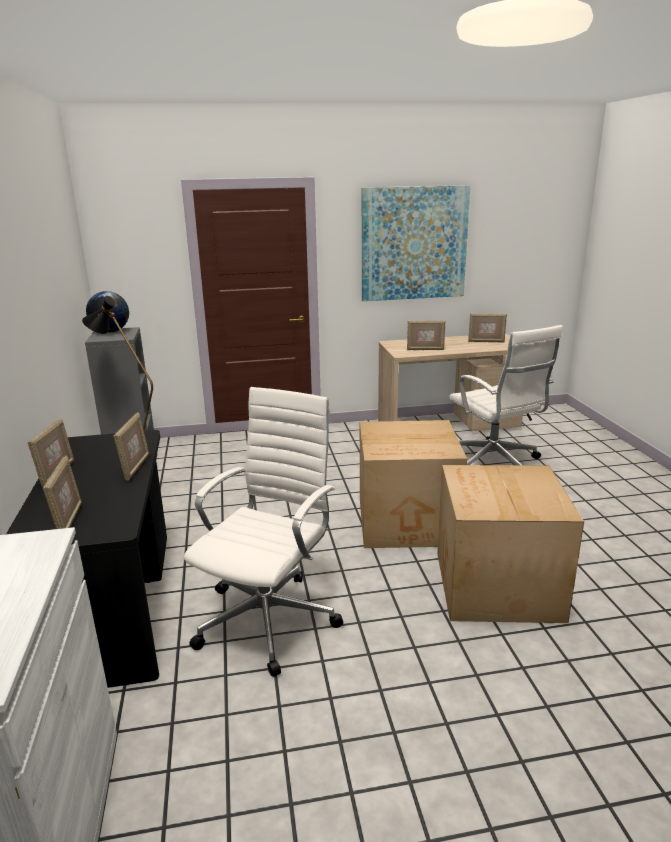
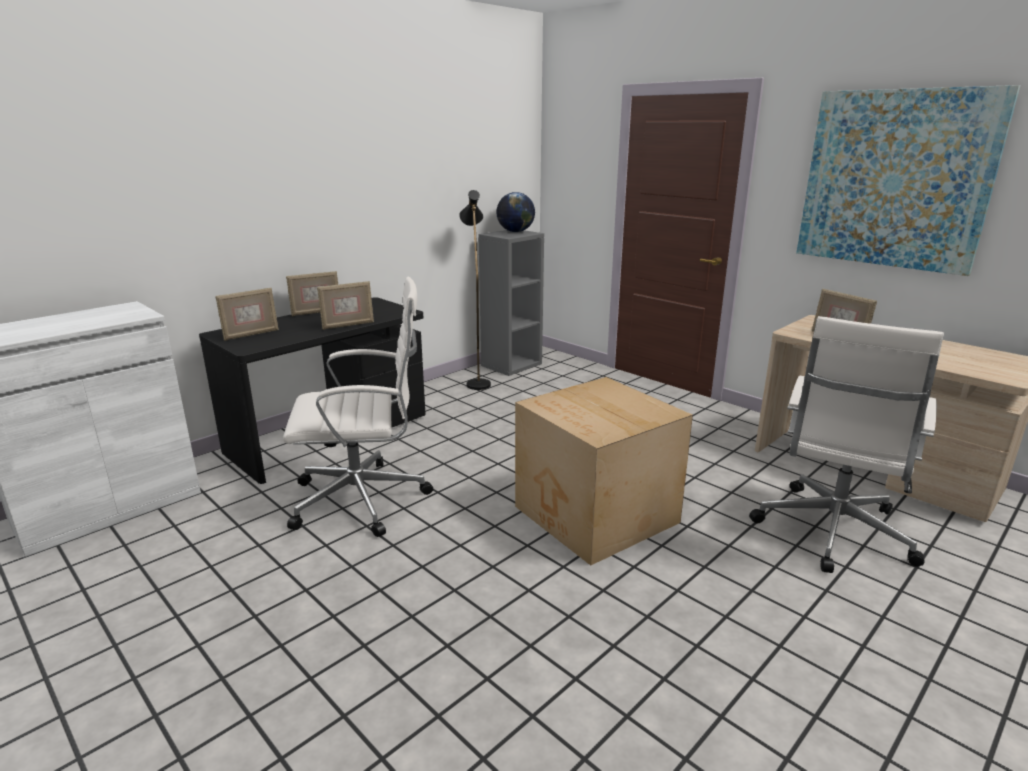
camera: 55 degrees right, 0 degrees up
cardboard box [437,465,584,623] -> none
picture frame [468,313,507,343] -> none

